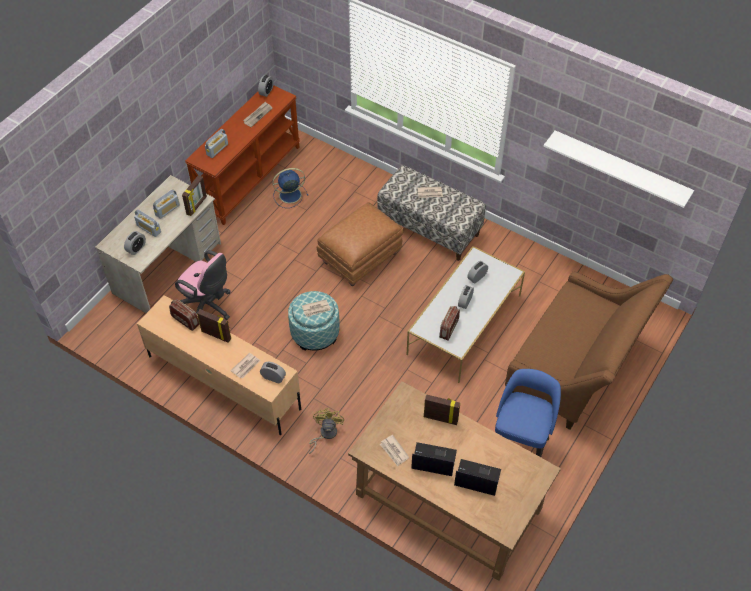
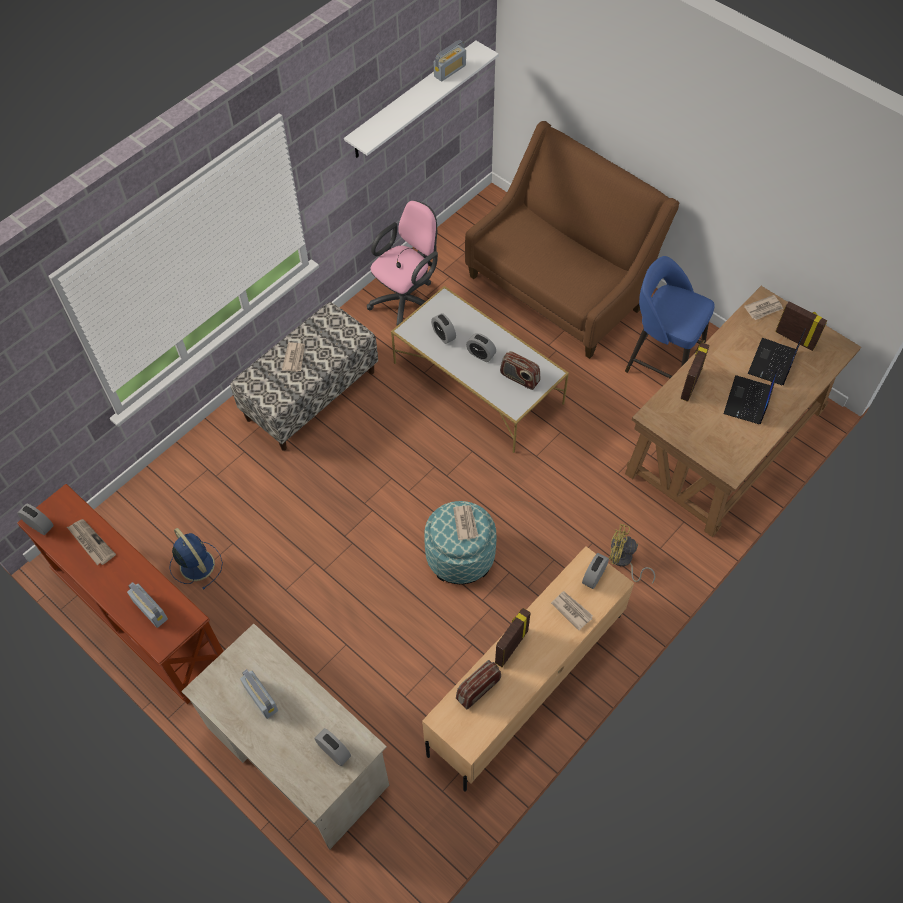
camera: 80 degrees left, 5 degrees up
radio [134,209,161,237] -> radio moved to [434,40,466,81]
pink office chair [175,250,231,320] -> pink office chair moved to [367,200,438,326]
picture frame [182,175,207,216] -> picture frame moved to [775,301,827,351]
blue fan [272,168,309,208] -> blue fan turned 150 degrees clockwise [169,528,223,590]
brown ottoman [317,202,403,286] -> none
newspaper [380,435,409,466] -> newspaper moved to [744,295,783,320]

